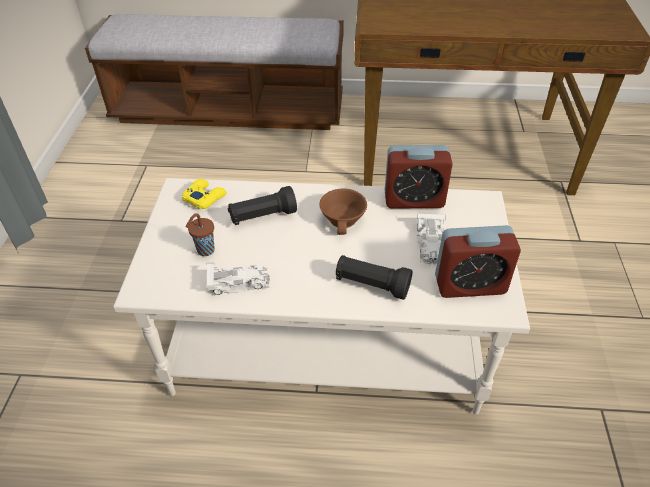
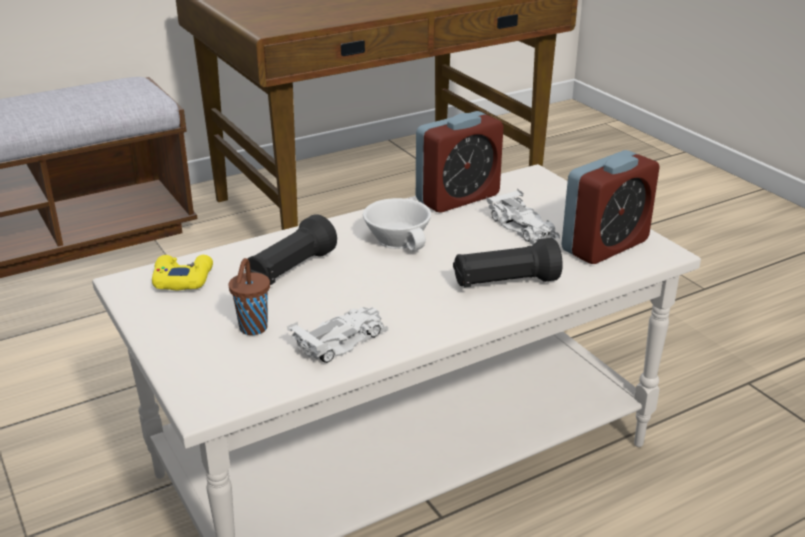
camera: 35 degrees left, 15 degrees down
brown cup [319,188,367,235] -> white cup [363,198,431,251]

